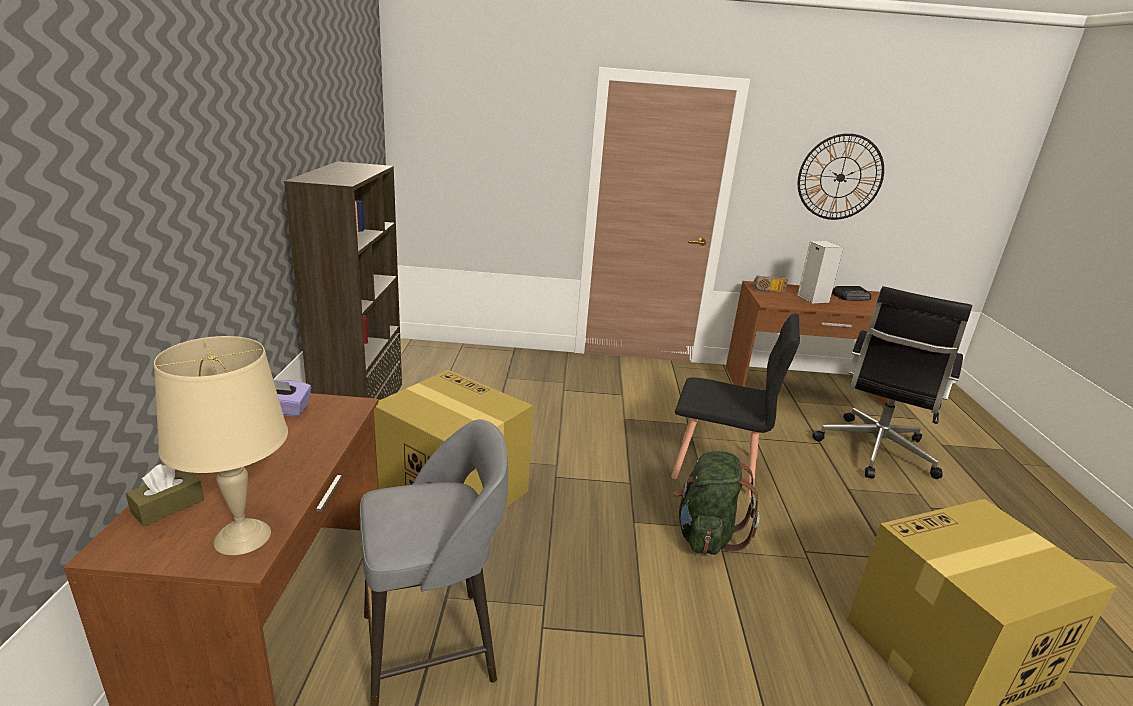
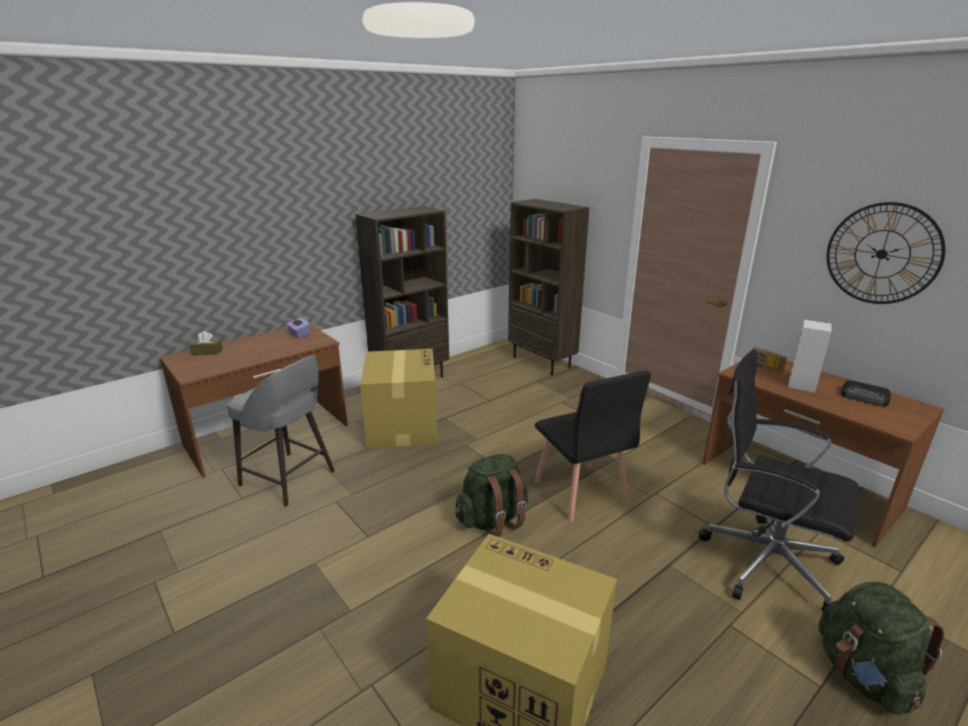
camera: 50 degrees right, 0 degrees up
beige table lamp [154,336,288,555] -> none
black office chair [812,286,972,479] -> black office chair turned 45 degrees clockwise [699,350,859,612]
none -> brown bookcase [508,199,590,375]
none -> green backpack [818,582,944,715]

